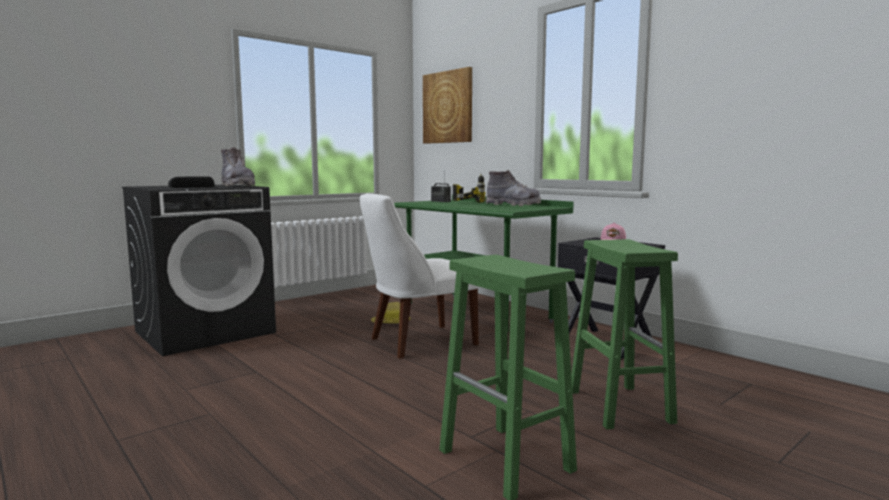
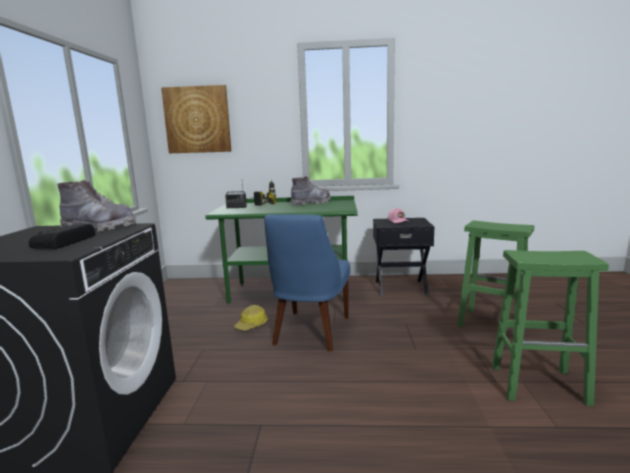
camera: 45 degrees left, 5 degrees up
white chair [360,193,480,358] -> blue chair [264,214,350,351]

